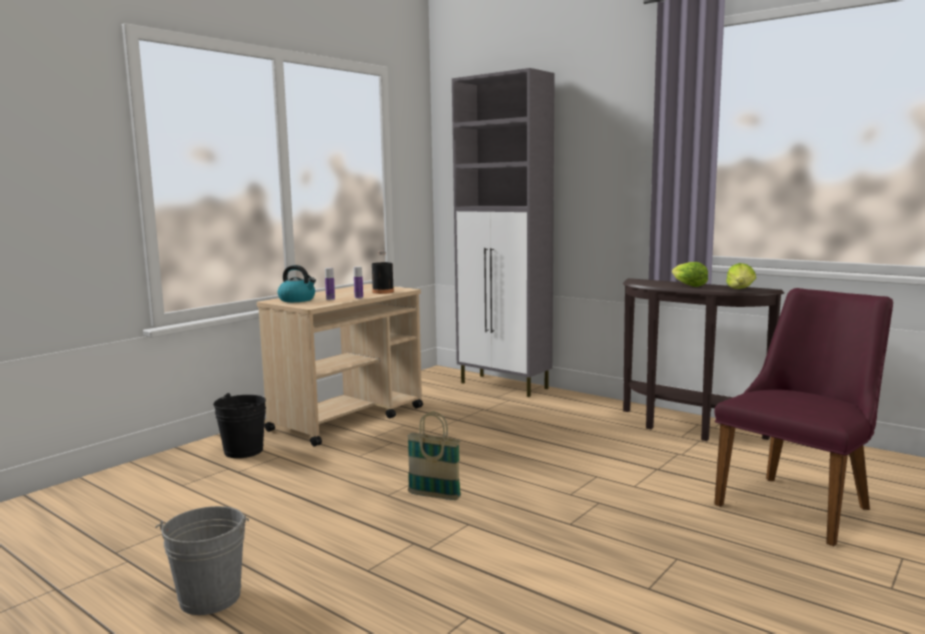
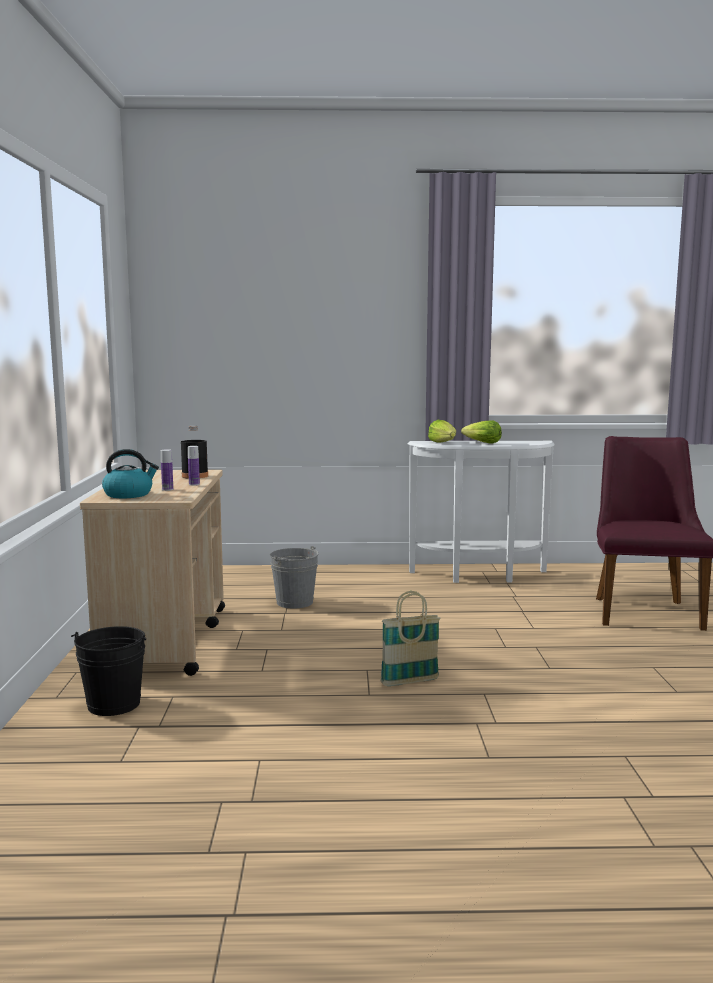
camera: 40 degrees left, 0 degrees up
grey bucket [155,506,249,615] -> grey bucket moved to [270,546,319,608]
grey cabinet [452,68,555,397] -> none
brown console table [623,278,784,441] -> white console table [407,441,555,583]
lettuce [726,263,756,289] -> lettuce moved to [428,420,456,443]

